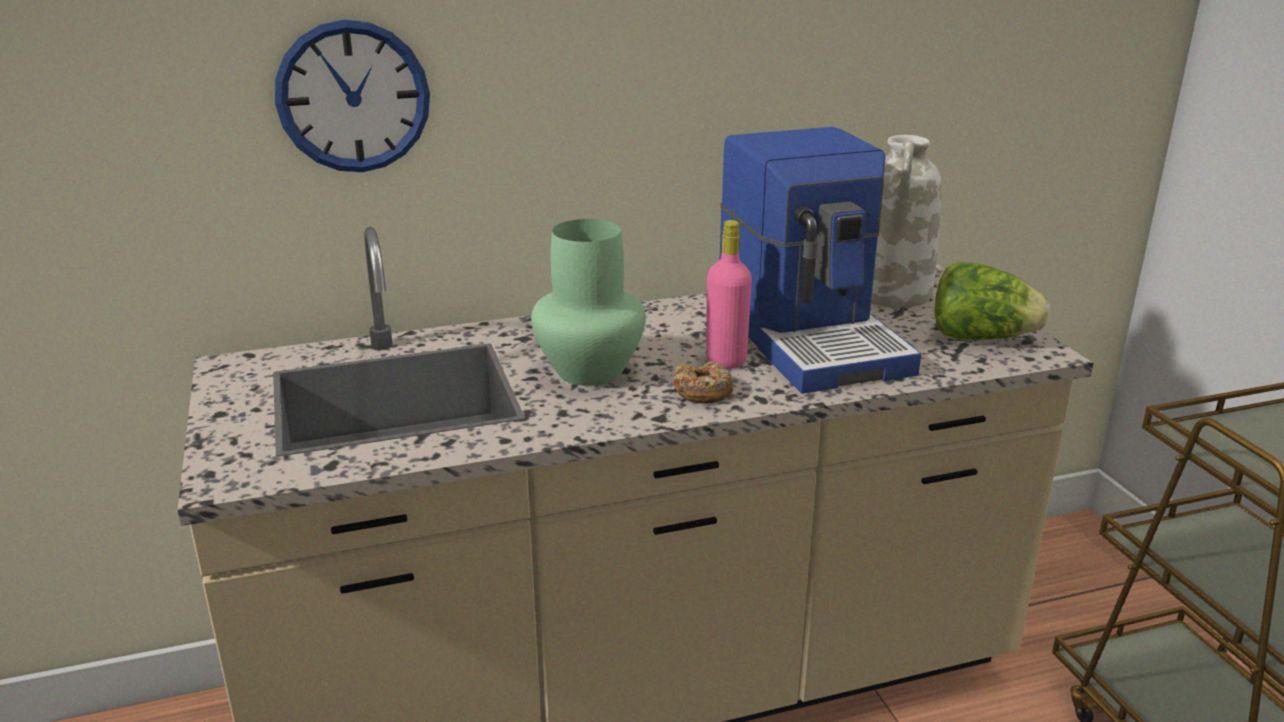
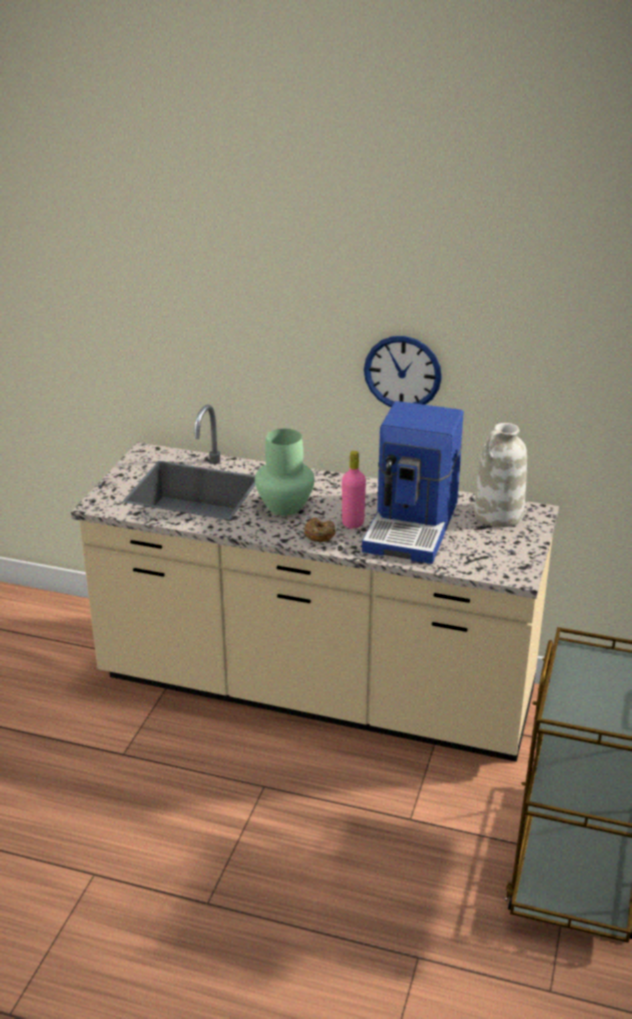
camera: 35 degrees right, 5 degrees up
wall clock [275,20,430,172] -> wall clock moved to [364,336,442,407]
lettuce [934,262,1050,340] -> none

